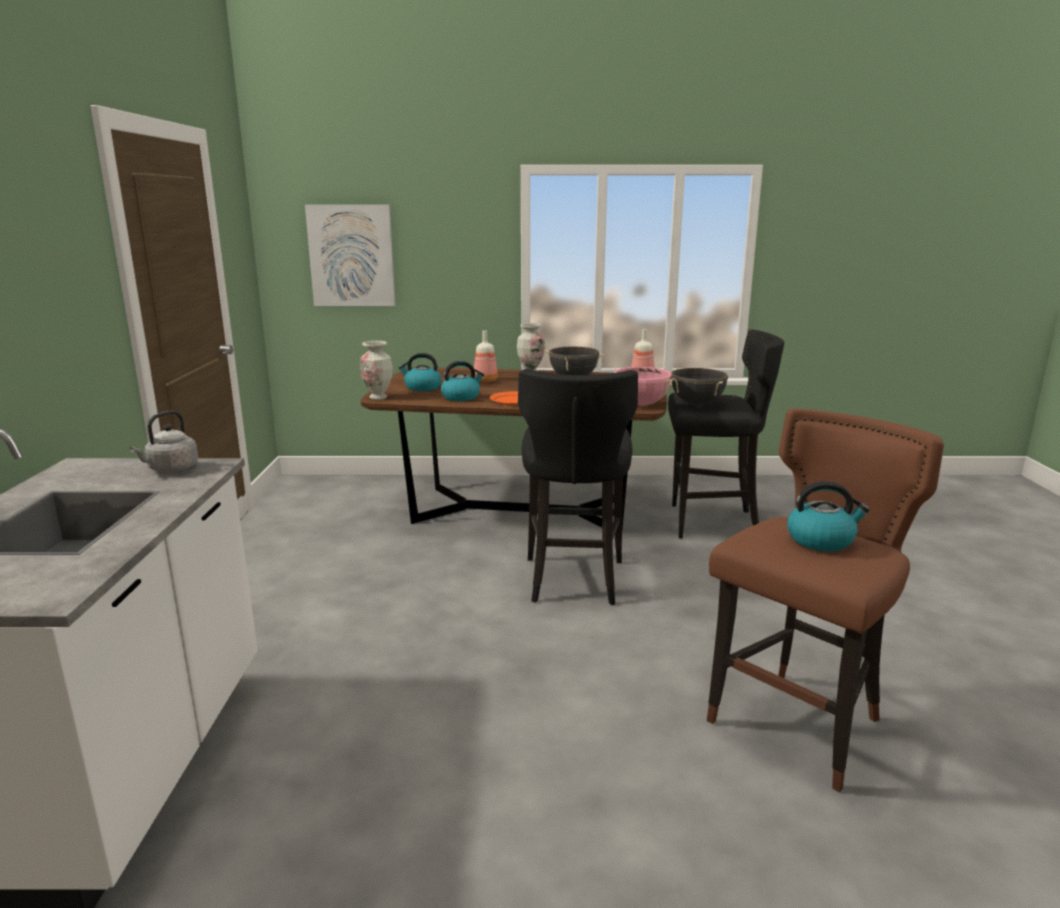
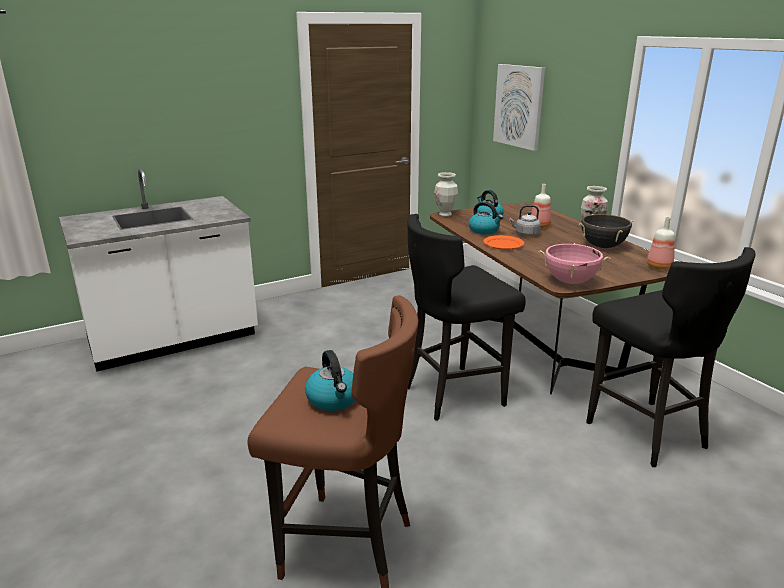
camera: 60 degrees right, 5 degrees up
grey kettle [130,410,198,472] -> grey kettle moved to [509,205,541,236]
black cooking pot [671,368,728,405] -> none

